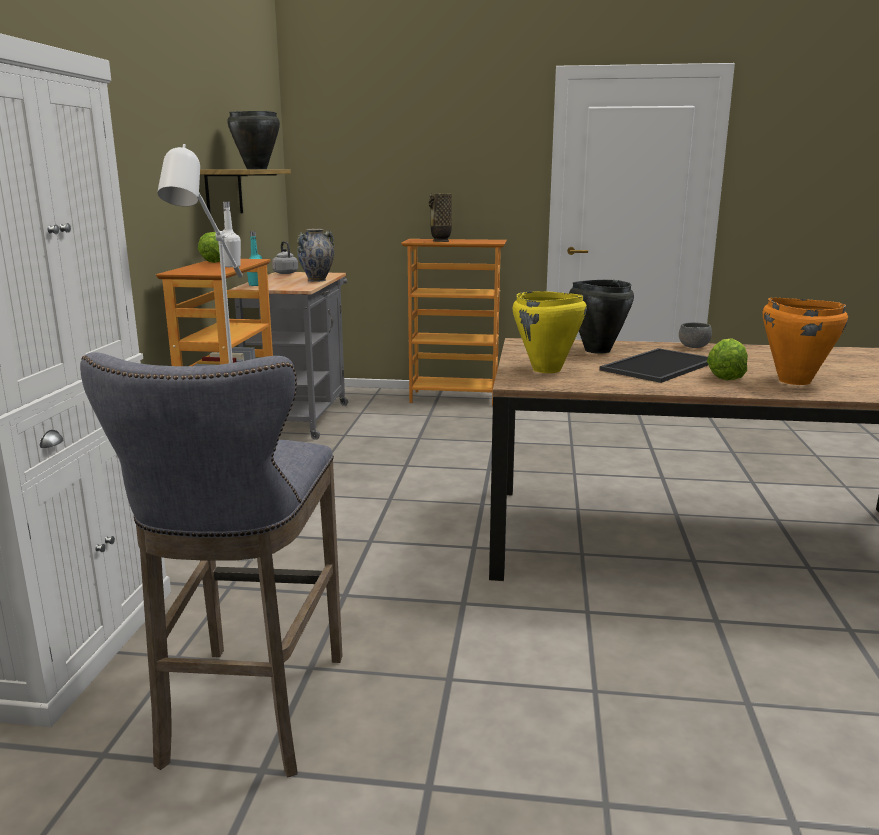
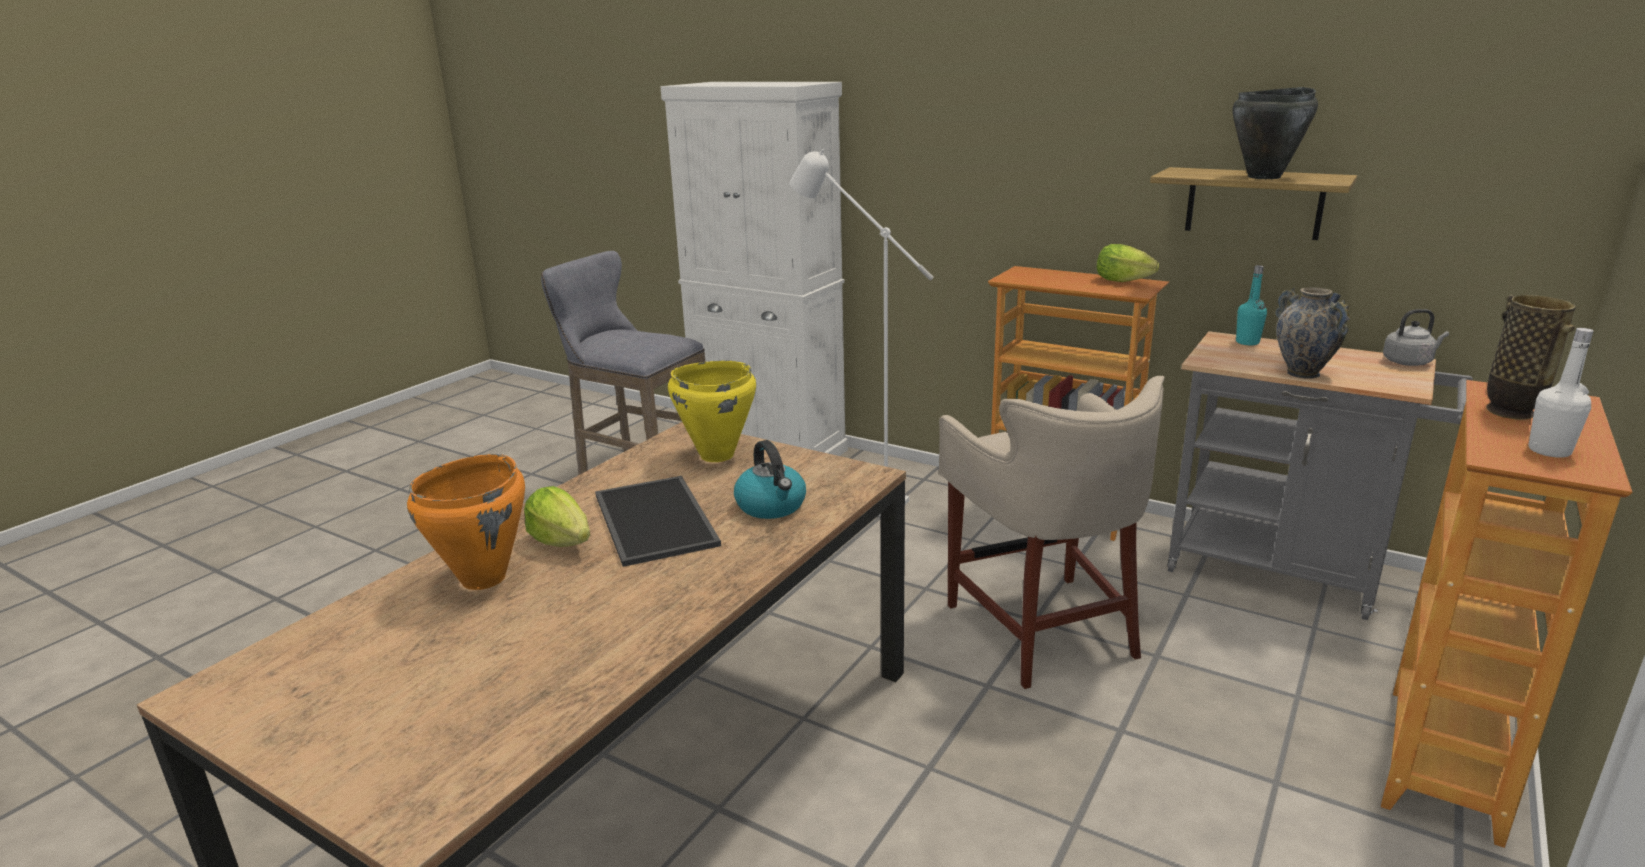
camera: 115 degrees right, 5 degrees up
white bottle [218,202,241,267] -> white bottle moved to [1528,328,1594,458]
black cooking pot [569,280,634,354] -> kettle [734,440,806,519]
grey bowl [679,322,712,348] -> none
none -> beige stool [939,376,1165,689]

